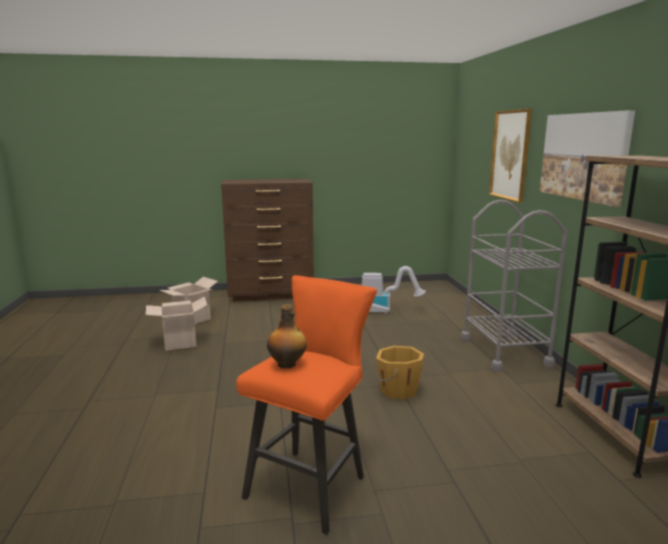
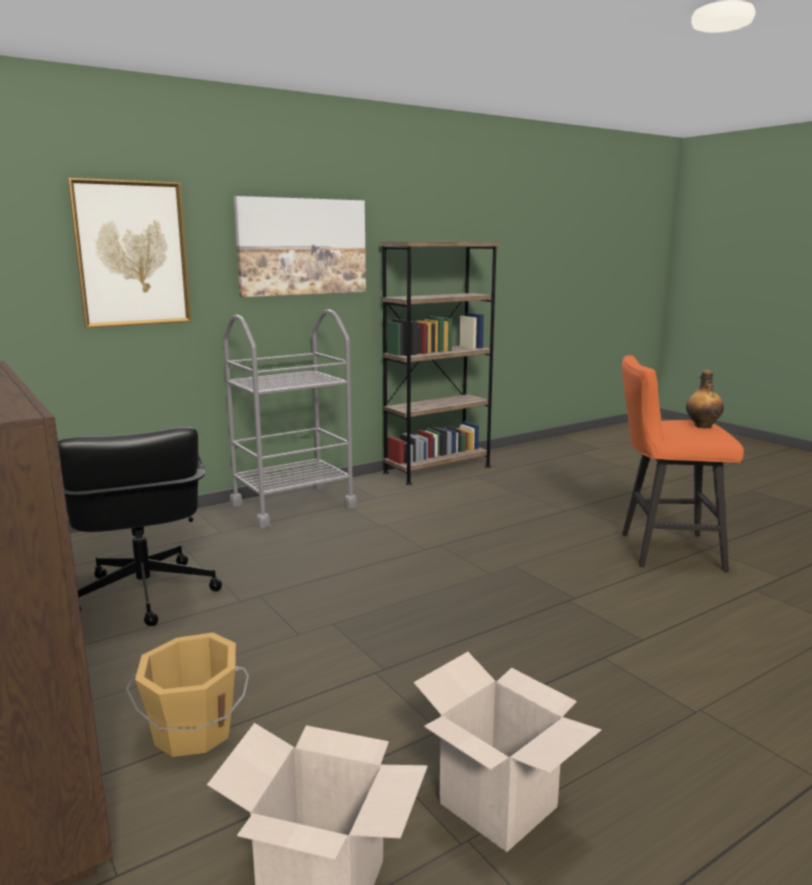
camera: 115 degrees left, 0 degrees up
vacuum cleaner [362,266,426,314] -> black office chair [58,427,222,626]
orange bucket [376,346,424,400] -> orange bucket moved to [126,632,249,757]

